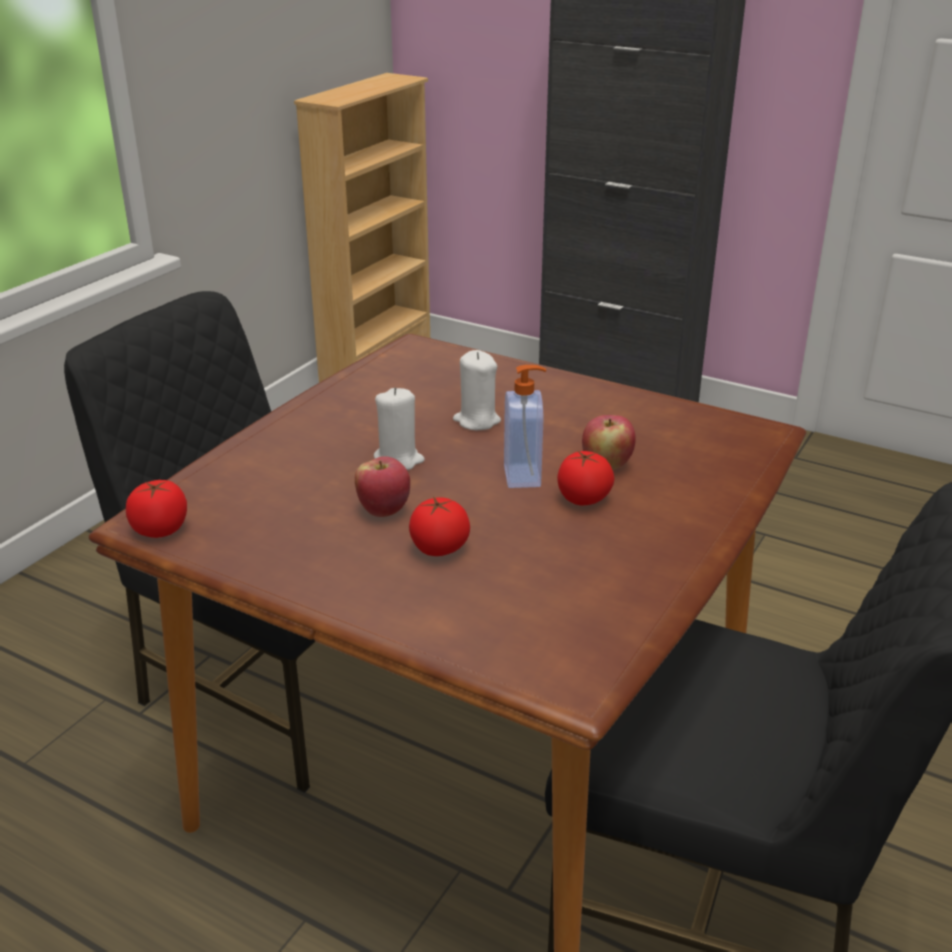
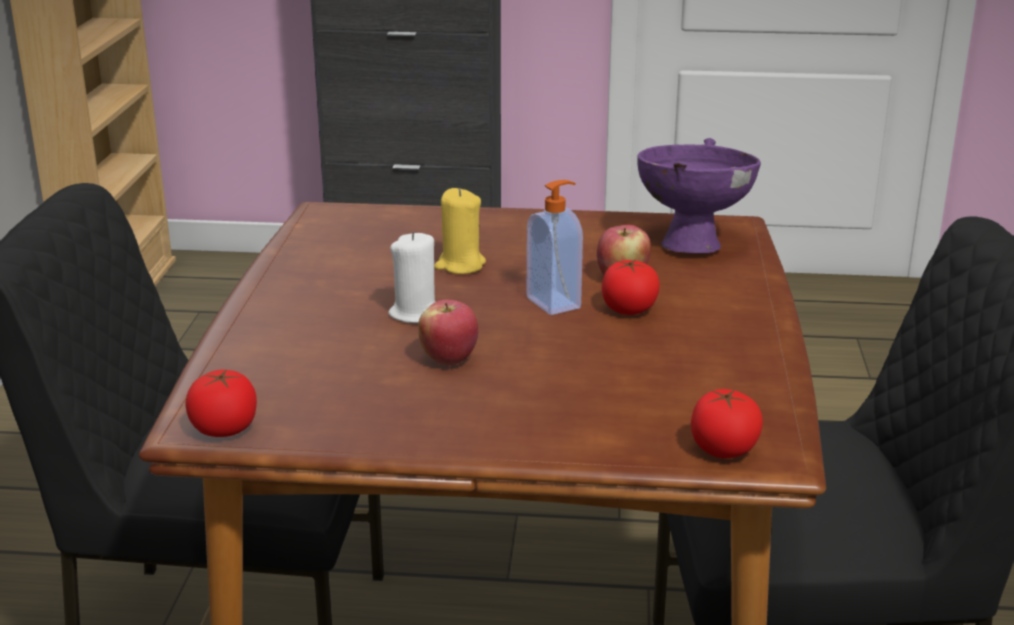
camera: 25 degrees left, 5 degrees down
tomato [409,496,470,556] -> tomato moved to [691,389,763,458]
white candle [453,350,501,431] -> yellow candle [434,188,486,274]
none -> purple bowl [637,138,761,254]

